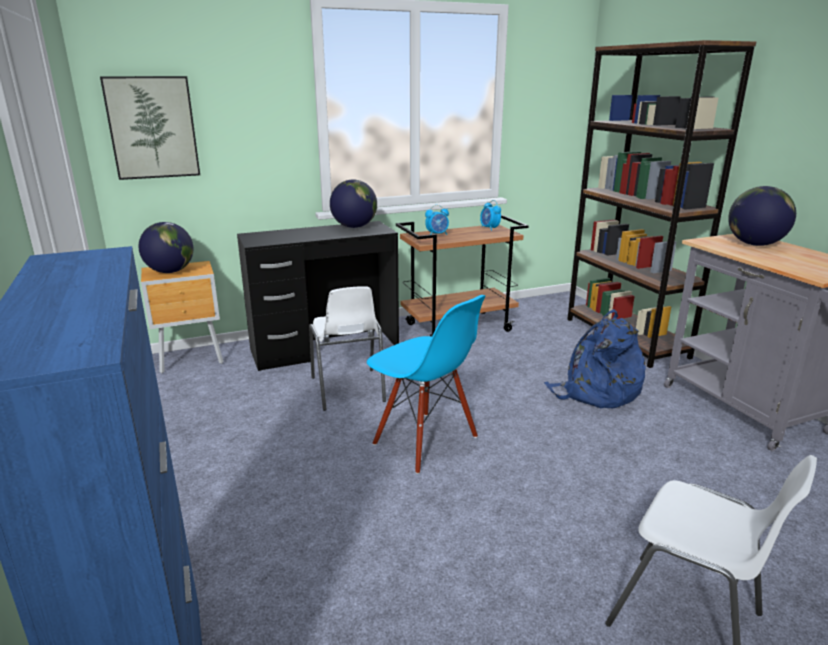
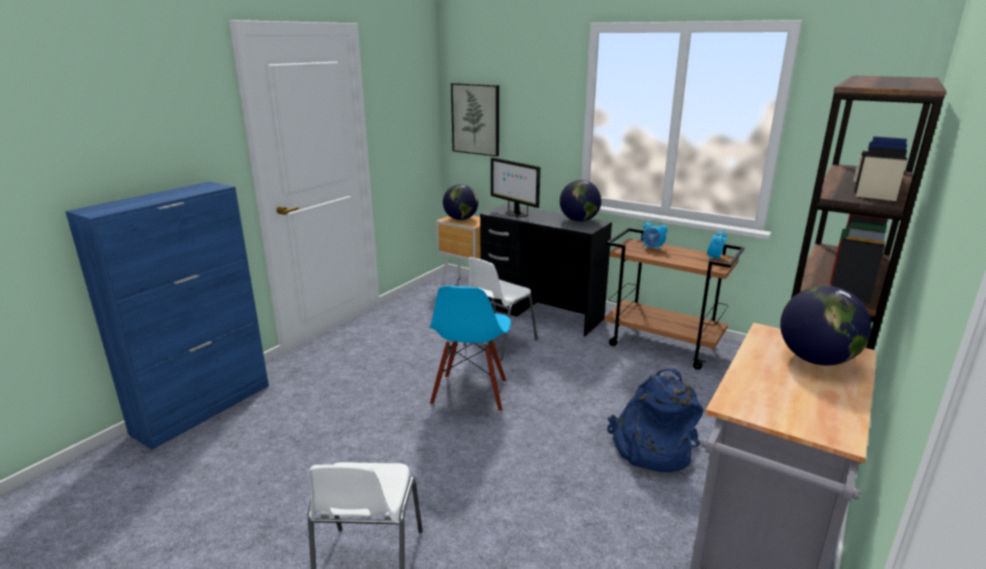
camera: 55 degrees right, 0 degrees up
none -> monitor [491,157,540,217]

